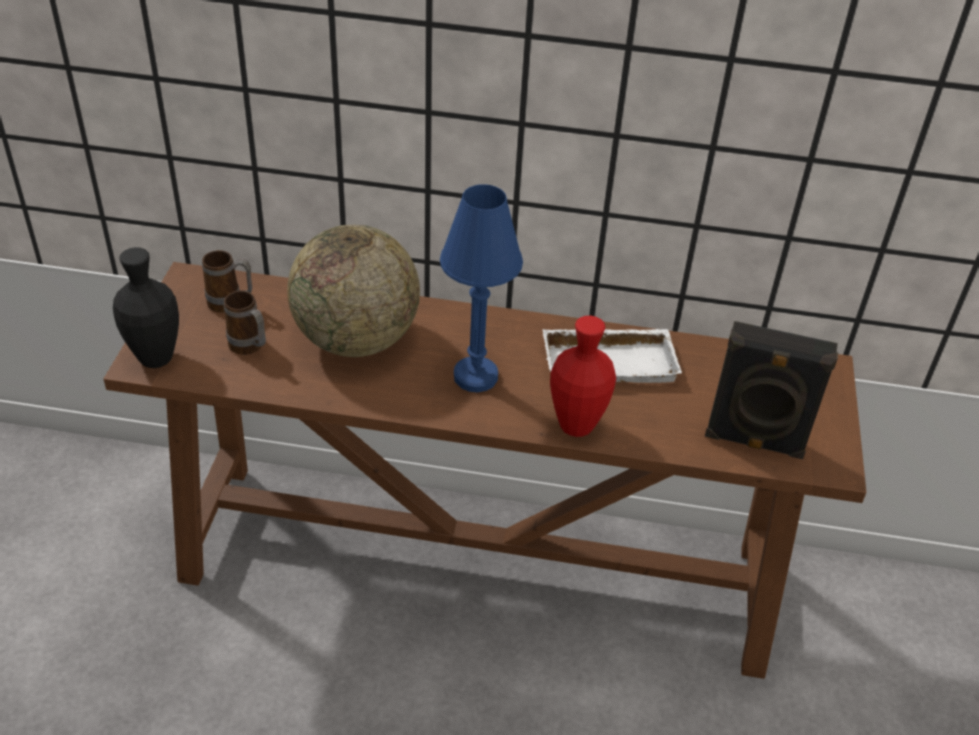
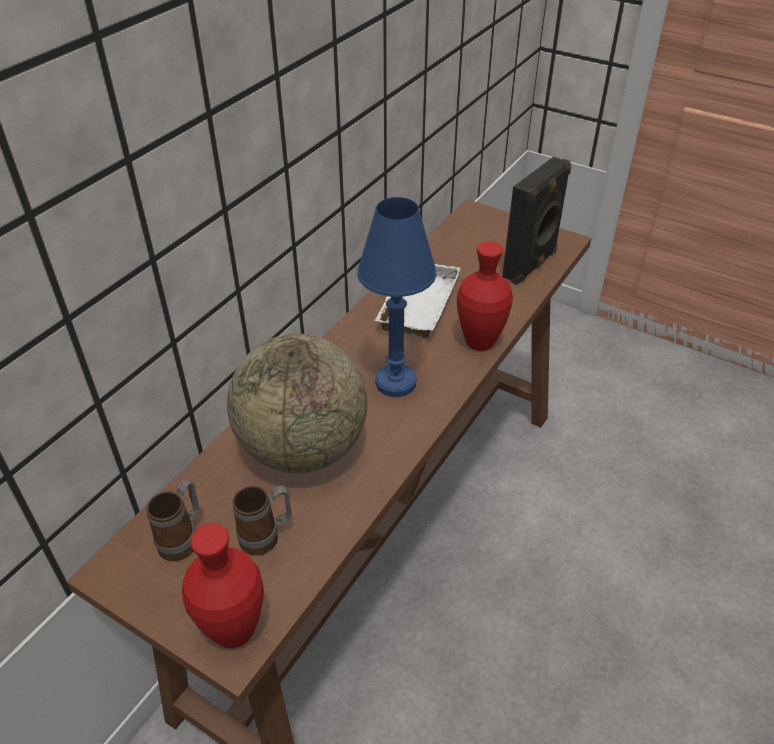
camera: 65 degrees left, 0 degrees up
black vase [113,247,179,368] -> red vase [182,523,264,648]

